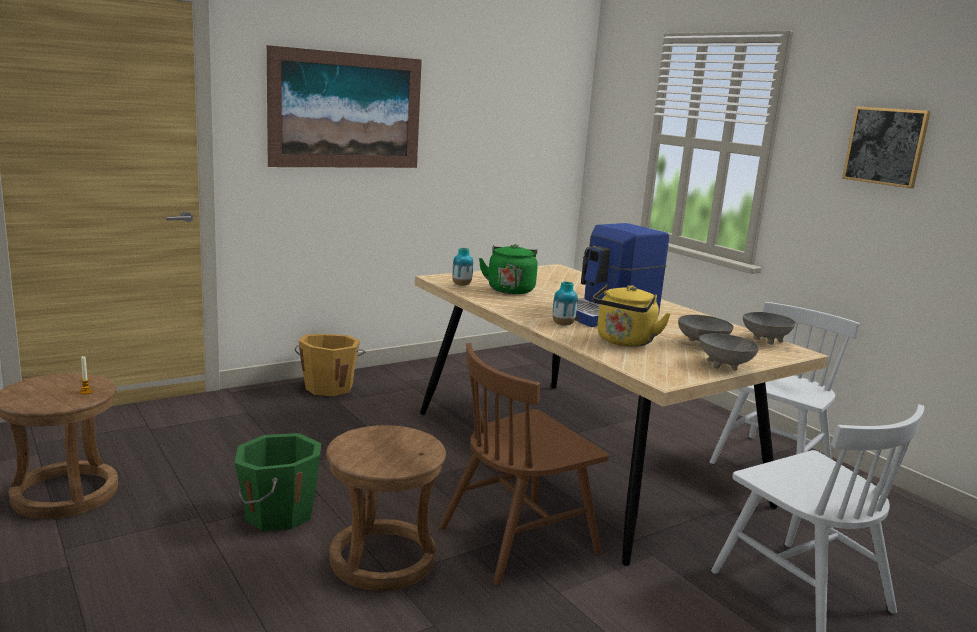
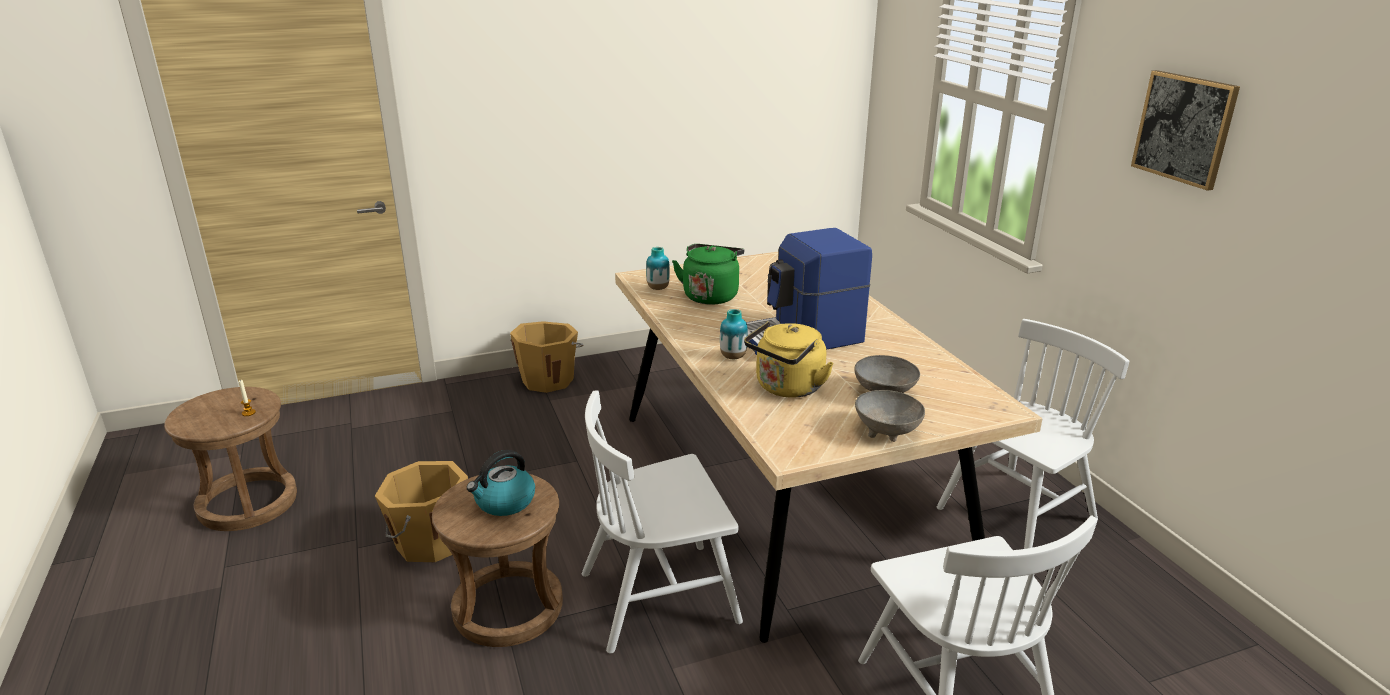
camera: 15 degrees right, 10 degrees up
green bucket [234,433,321,531] -> orange bucket [375,461,468,562]
picture [267,45,422,168] -> none
brown chair [439,343,609,586] -> white chair [582,391,743,653]
grey bowl [743,312,796,345] -> none
none -> kettle [466,450,535,516]

